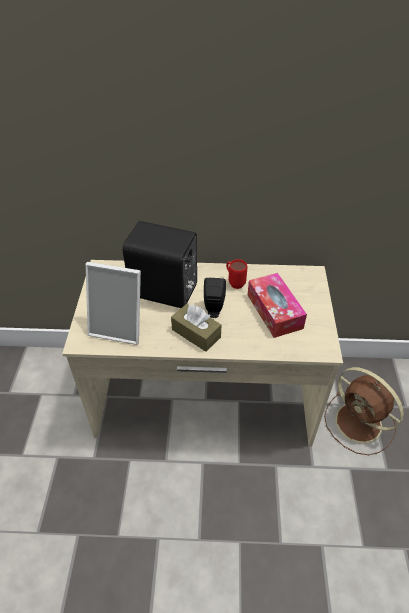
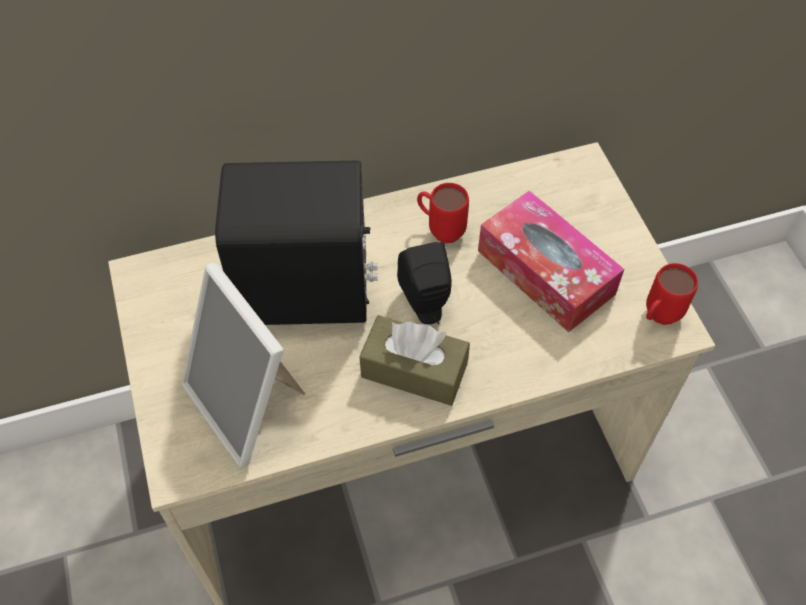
camera: 20 degrees left, 10 degrees up
picture frame [86,262,141,345] -> picture frame turned 60 degrees clockwise [182,263,305,468]
brown fan [324,367,404,455] -> none
none -> red mug [646,263,698,325]

